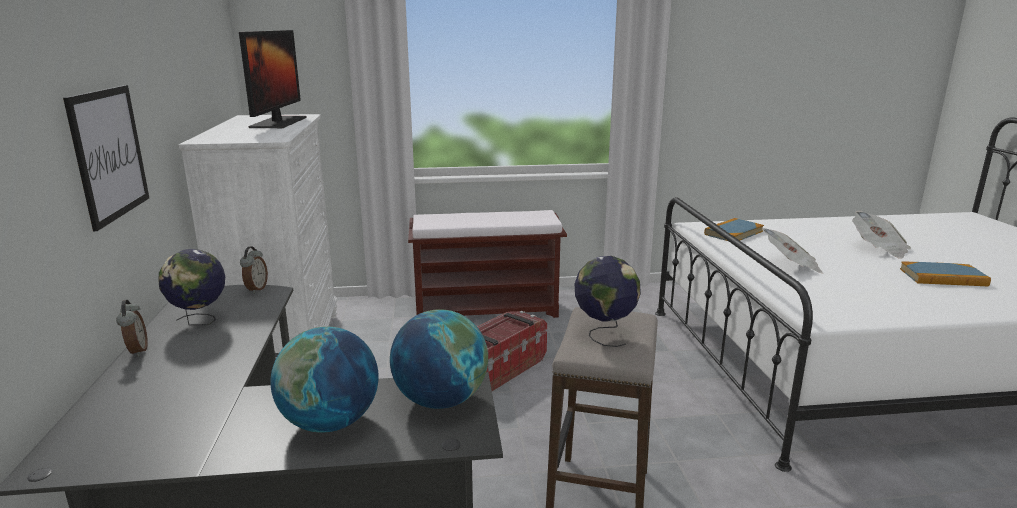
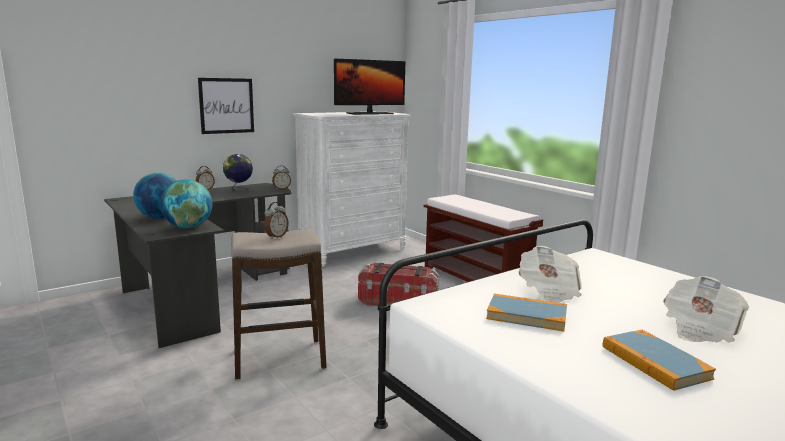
camera: 60 degrees right, 5 degrees down
globe [575,256,641,347] -> alarm clock [264,202,288,239]
book [704,218,764,241] -> book moved to [486,293,567,332]

